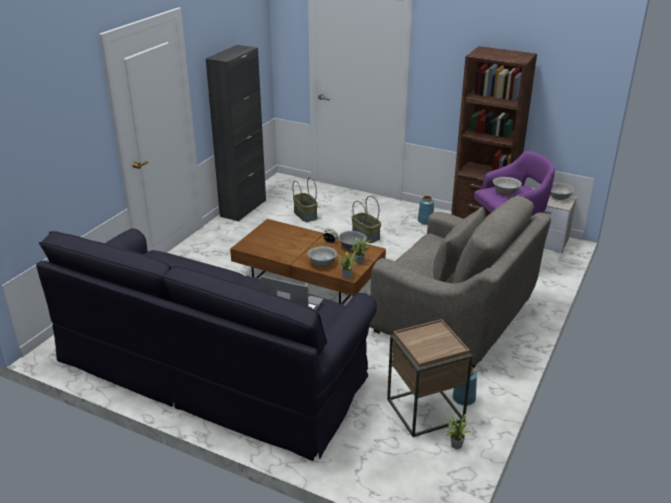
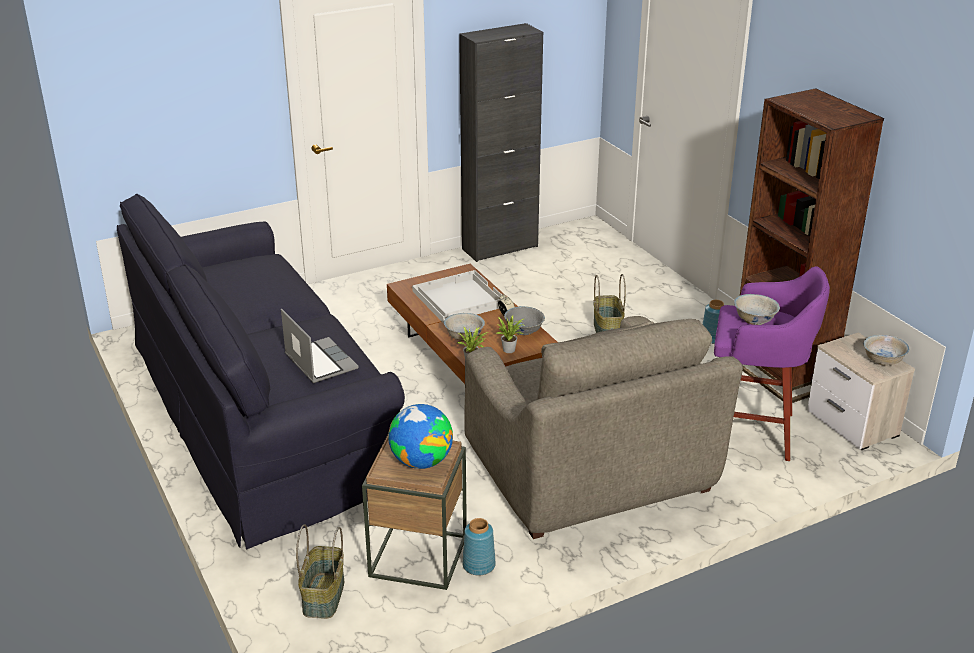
camera: 35 degrees right, 0 degrees up
basket [293,177,318,222] -> basket moved to [296,524,344,619]
potted plant [444,414,471,449] -> none
none -> globe [388,404,453,469]
none -> white tray [412,270,504,323]

